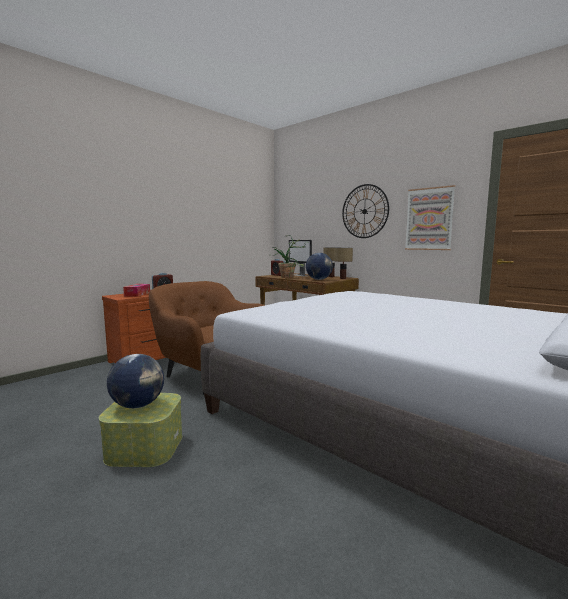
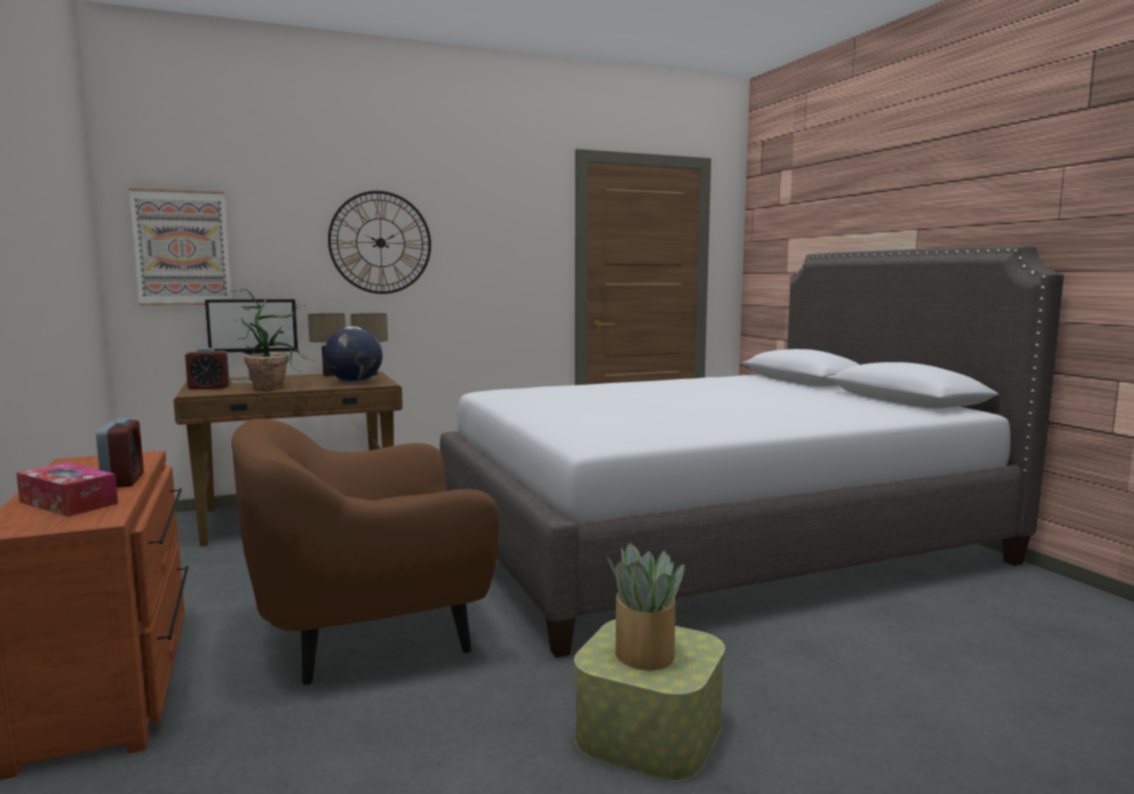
camera: 65 degrees left, 0 degrees up
globe [107,354,164,408] -> potted plant [606,543,685,671]
picture [405,185,455,250] -> picture moved to [129,188,232,306]

